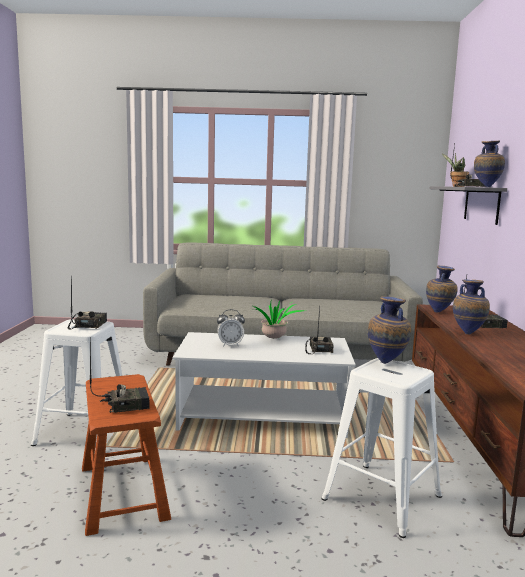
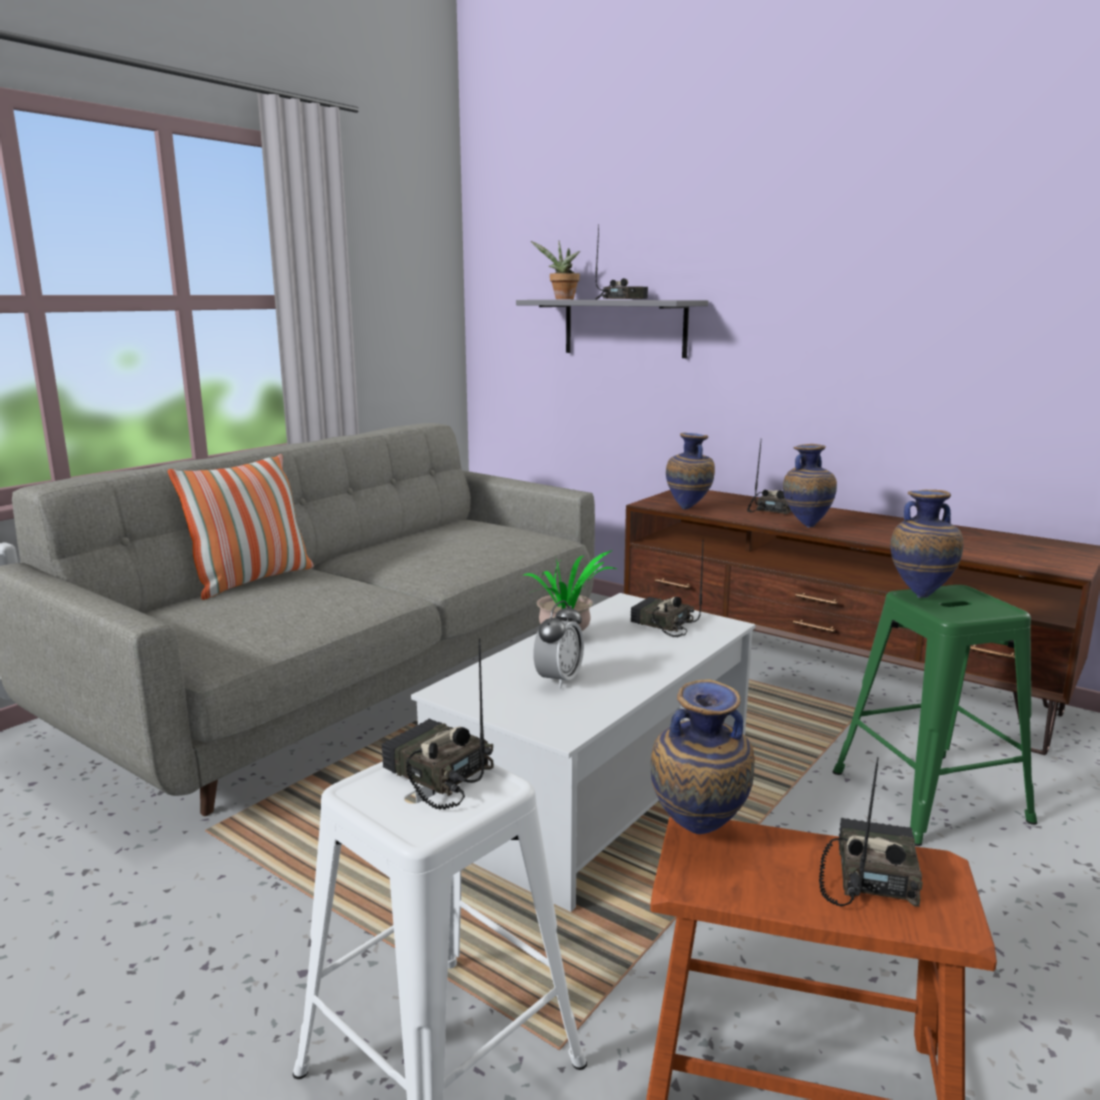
camera: 55 degrees left, 5 degrees up
white stool [321,358,442,538] -> green stool [833,585,1037,846]
vase [474,141,505,187] -> vase moved to [650,679,755,834]
none -> pillow [168,454,314,600]

